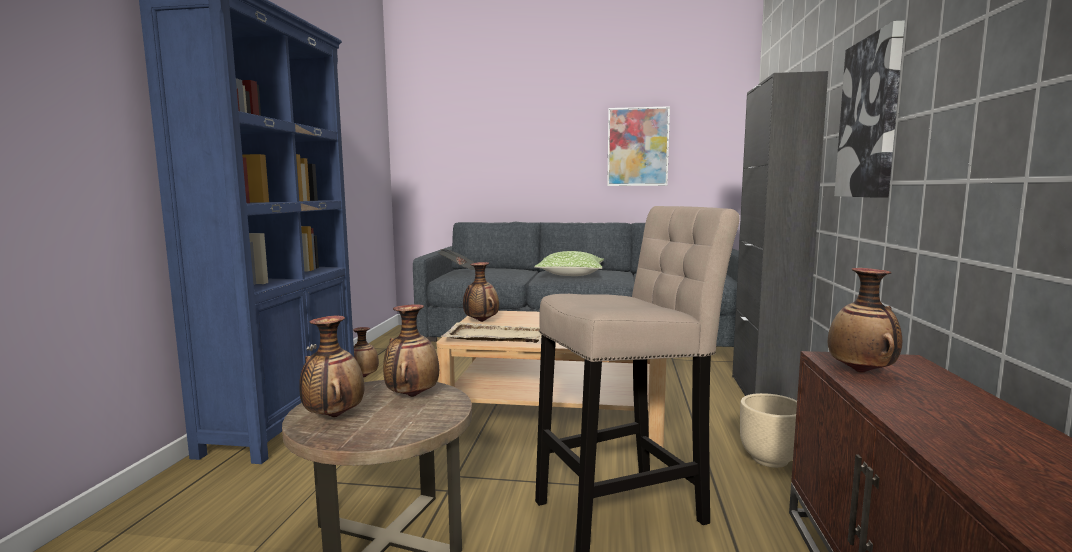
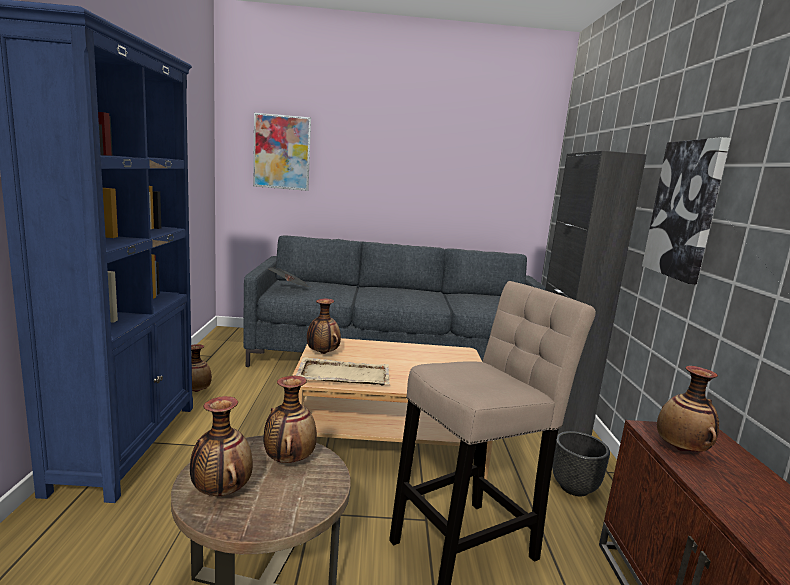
camera: 10 degrees left, 5 degrees up
pillow [534,251,604,276] -> none
picture [607,106,670,186] -> picture moved to [253,113,311,191]
beige planter [740,393,797,468] -> black planter [552,431,610,497]

